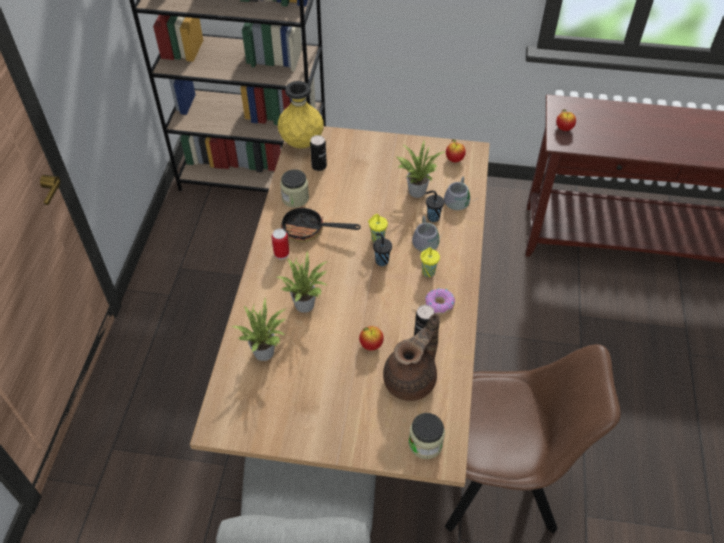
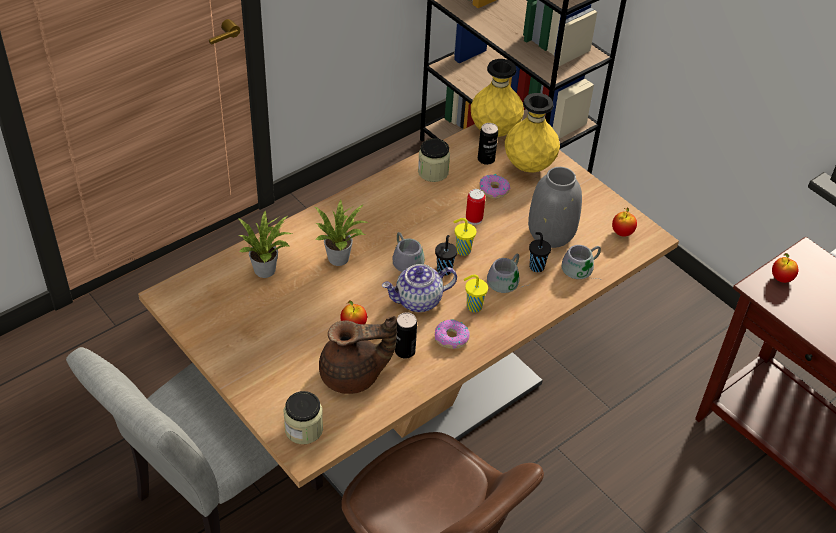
camera: 40 degrees right, 5 degrees down
can [272,229,289,259] -> can moved to [466,189,485,225]
frying pan [281,207,361,242] -> none
potted plant [396,139,446,198] -> grey vase [528,167,582,248]
none -> teapot [382,264,457,312]
none -> grey mug [392,232,425,272]
none -> donut [479,174,510,199]
none -> yellow vase [505,93,560,172]

